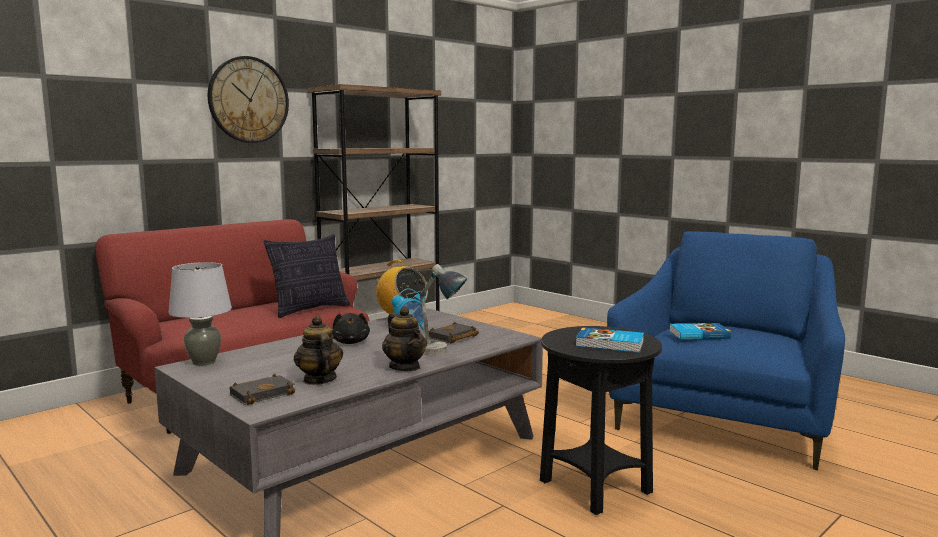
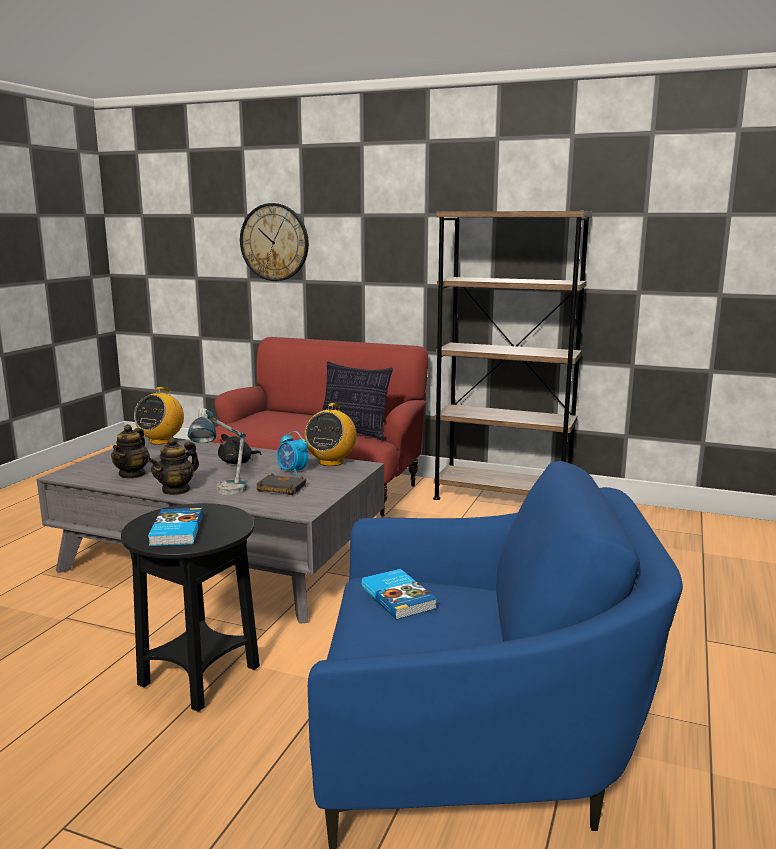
camera: 65 degrees right, 5 degrees up
grey table lamp [168,262,232,366] -> radio [134,387,184,445]
wall clock [208,56,289,143] -> wall clock moved to [240,203,309,281]
black book [229,373,295,405] -> none
teapot [294,316,343,385] -> teapot turned 150 degrees clockwise [111,424,150,479]

